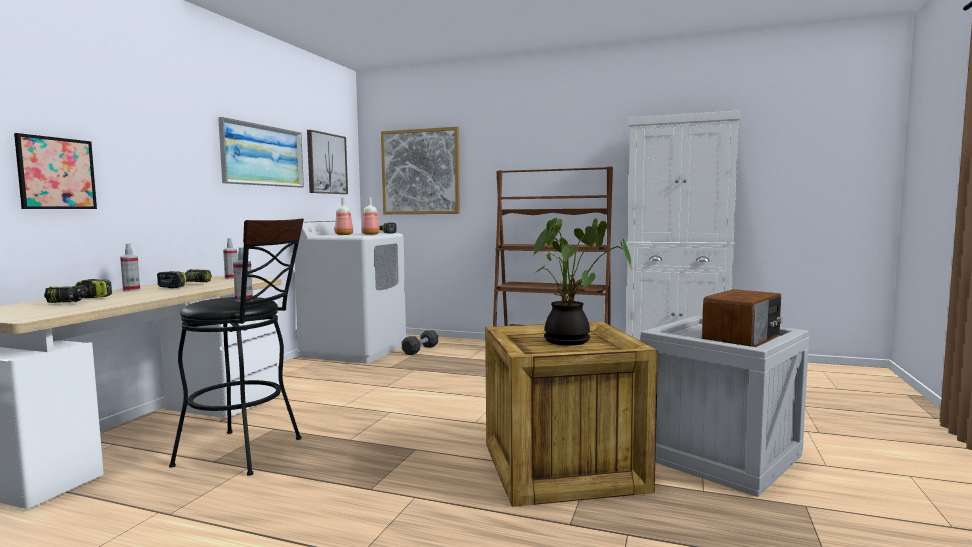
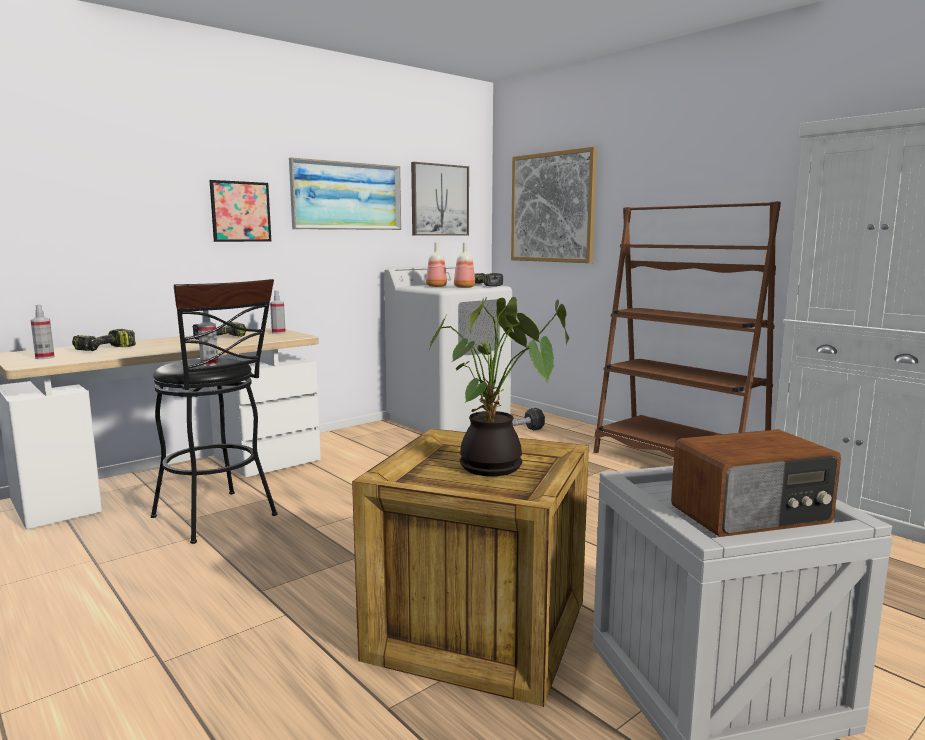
camera: 30 degrees right, 5 degrees up
picture [14,133,97,209] -> picture moved to [209,180,271,242]
spray bottle [120,243,140,292] -> spray bottle moved to [31,304,54,359]

